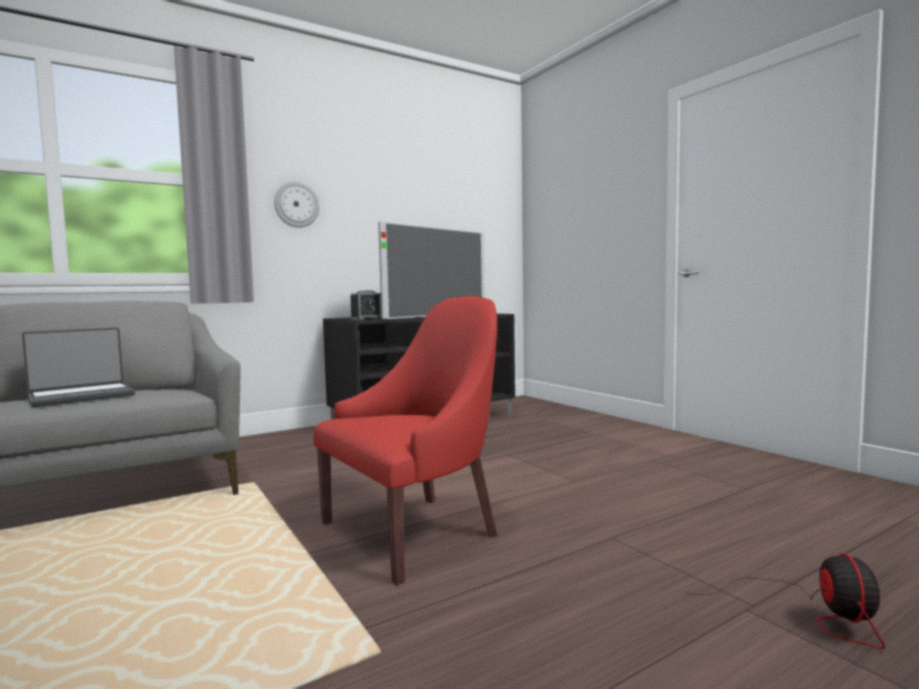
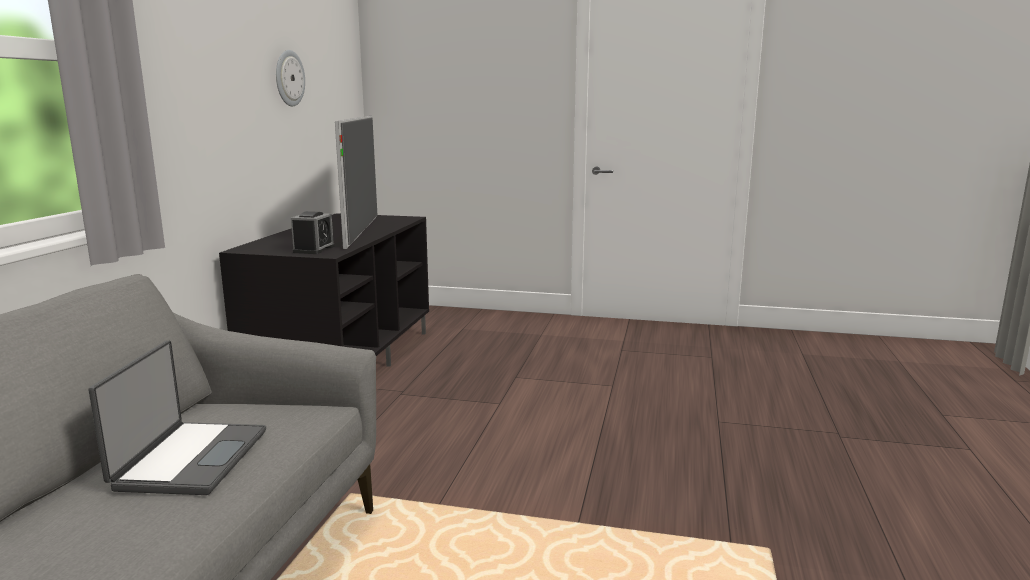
camera: 45 degrees left, 10 degrees up
wall clock [274,182,320,228] -> wall clock moved to [276,50,305,106]
red armchair [313,296,497,585] -> none
fan [685,553,885,649] -> none

